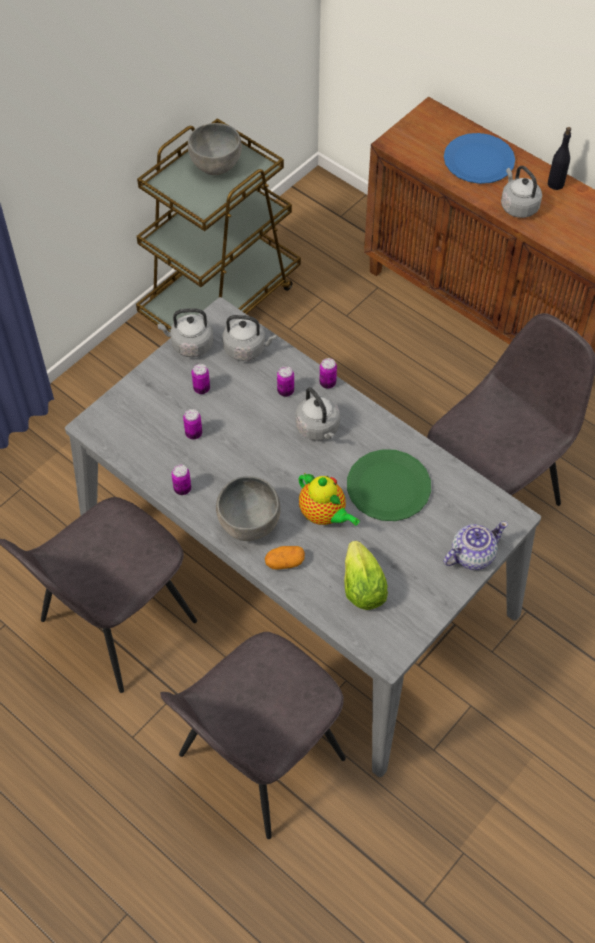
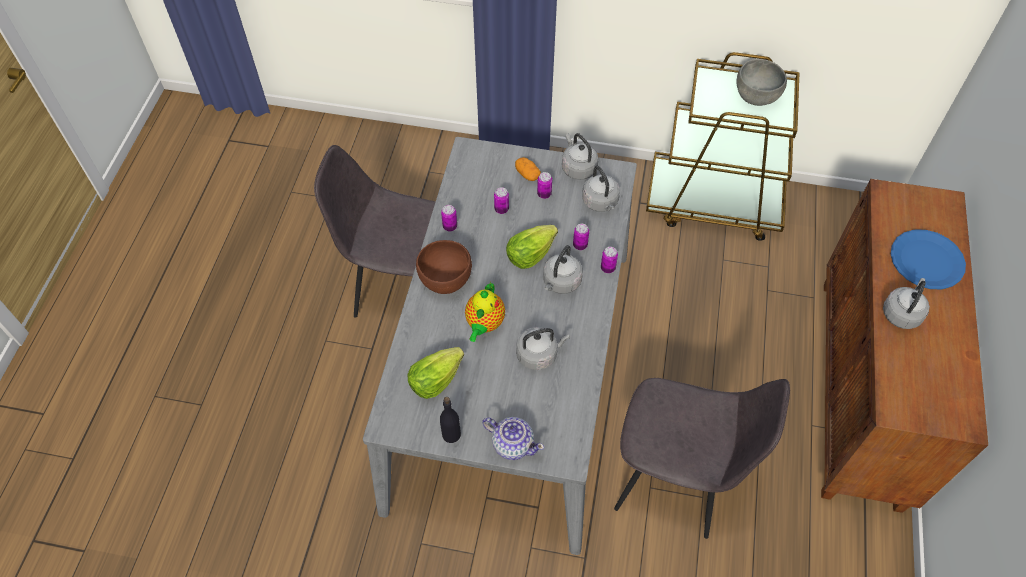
camera: 60 degrees right, 0 degrees up
grey chair [160,632,346,839] -> none
grey bowl [216,476,281,541] -> brown bowl [416,240,472,294]
potato [265,546,305,570] -> potato moved to [515,157,541,181]
green plate [347,449,431,521] -> grey kettle [516,327,570,370]
black bottle [548,127,571,190] -> black bottle moved to [440,397,461,443]
none -> lettuce [506,225,558,269]

